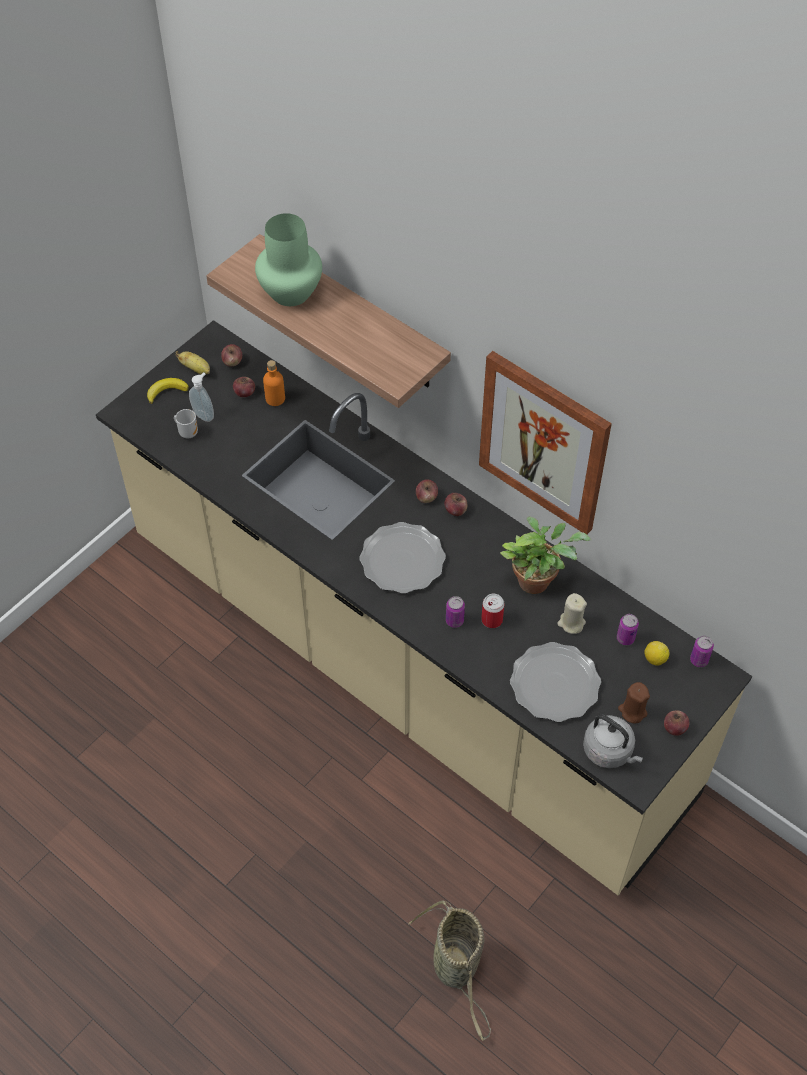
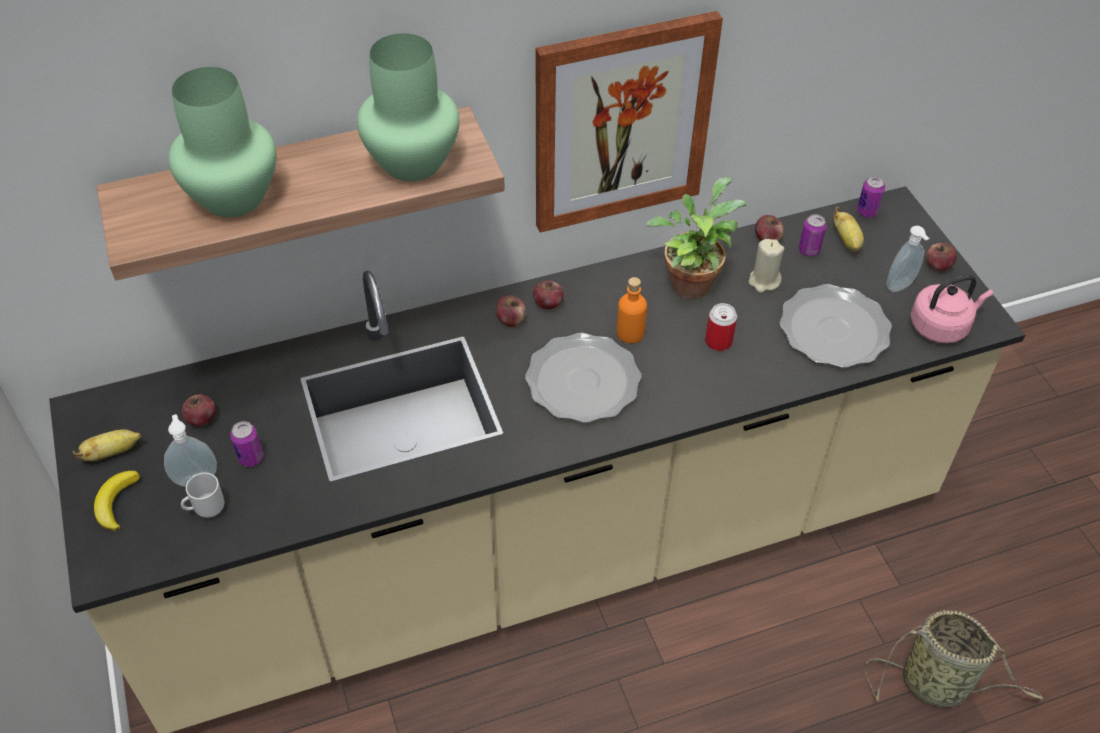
camera: 60 degrees left, 5 degrees down
apple [221,344,242,367] -> apple moved to [755,215,784,242]
orange bottle [263,360,285,406] -> orange bottle moved to [617,277,647,343]
can [446,596,465,628] -> can moved to [230,421,263,467]
grey kettle [583,714,643,768] -> pink kettle [911,275,993,343]
brown candle [618,682,650,724] -> soap dispenser [886,226,930,292]
lemon [644,641,670,666] -> banana [834,207,864,252]
none -> green vase [357,33,460,181]

